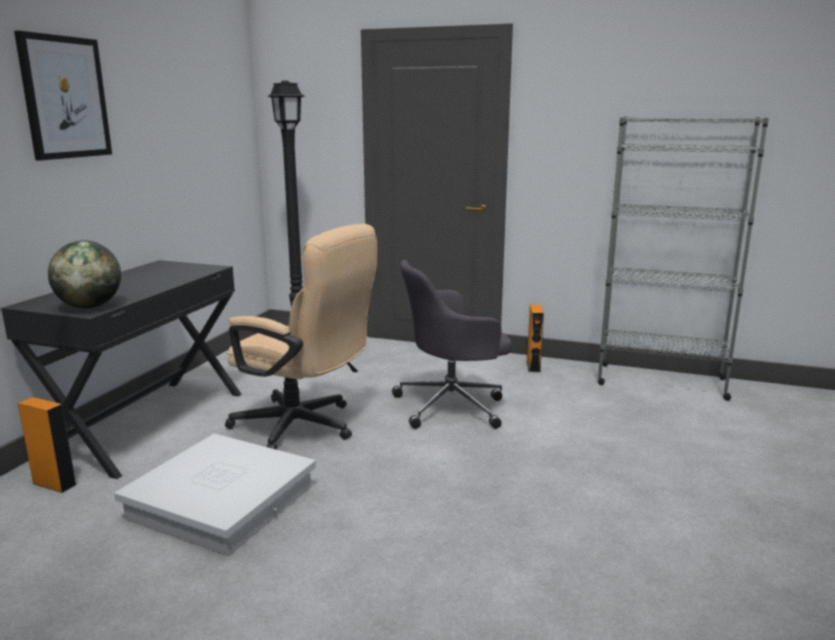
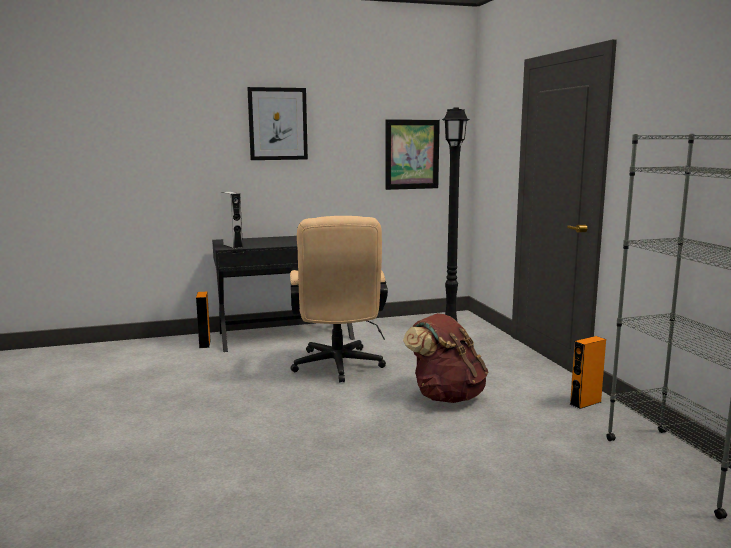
camera: 55 degrees right, 5 degrees down
globe [48,240,121,309] -> grey speaker [221,192,243,249]
white storage box [114,434,316,556] -> none
grey office chair [392,260,511,429] -> brown backpack [403,313,488,403]
none -> picture [385,120,440,190]

